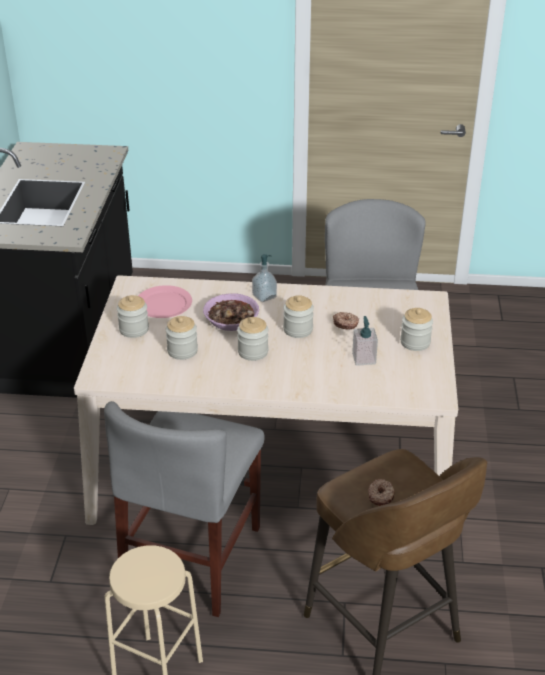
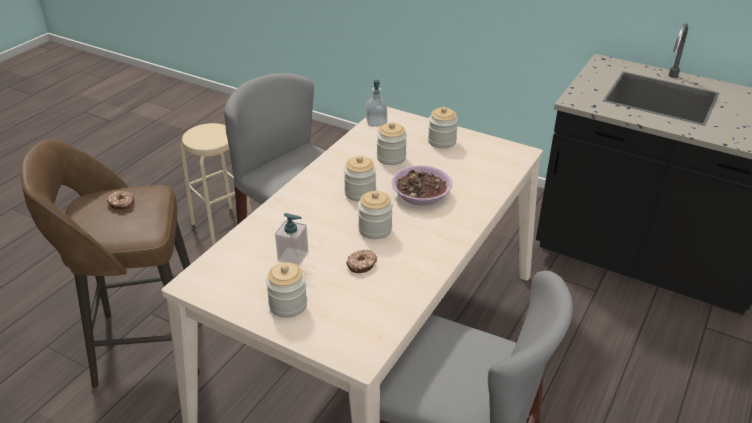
camera: 115 degrees right, 0 degrees up
pink plate [138,285,192,318] -> none
soap dispenser [252,254,277,302] -> soap dispenser moved to [366,80,387,127]

